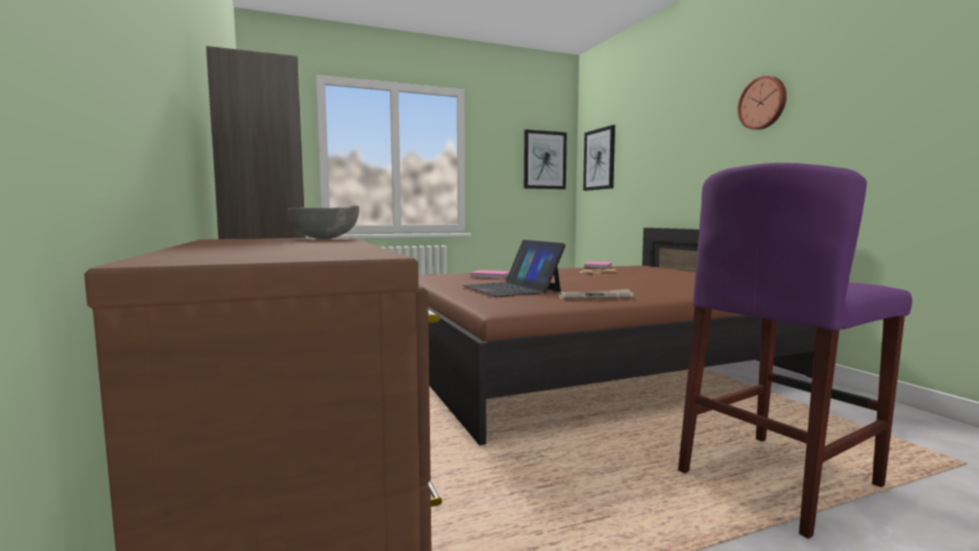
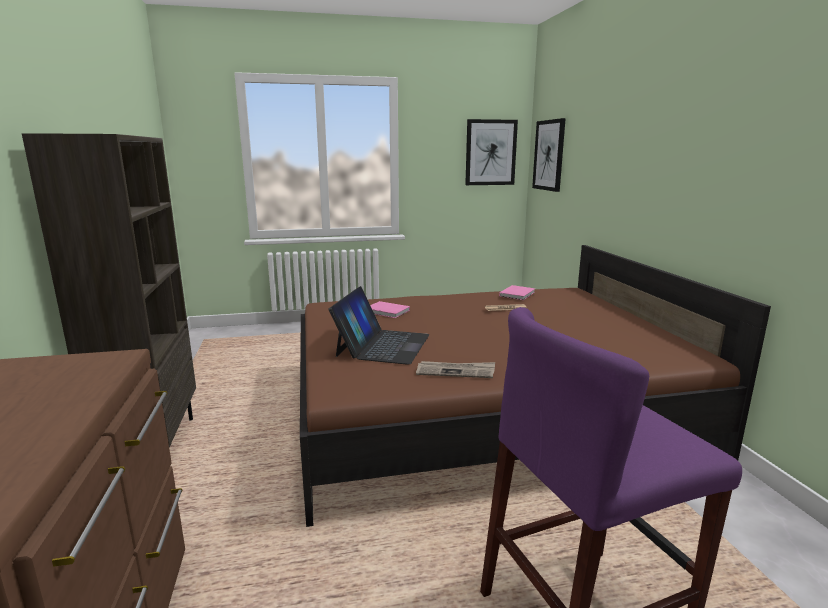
camera: 10 degrees right, 10 degrees up
grey bowl [288,206,359,239] -> none
laptop [462,240,566,297] -> laptop turned 150 degrees counterclockwise [329,286,430,365]
wall clock [737,76,787,130] -> none

